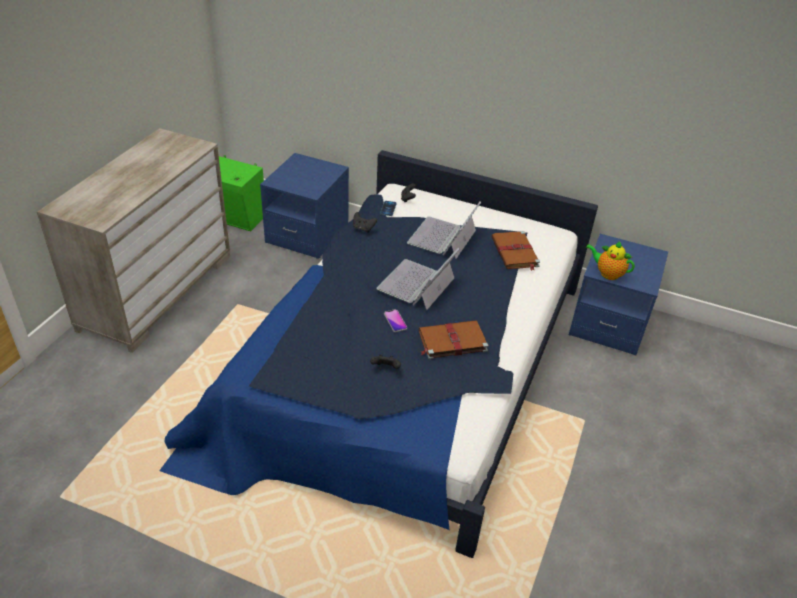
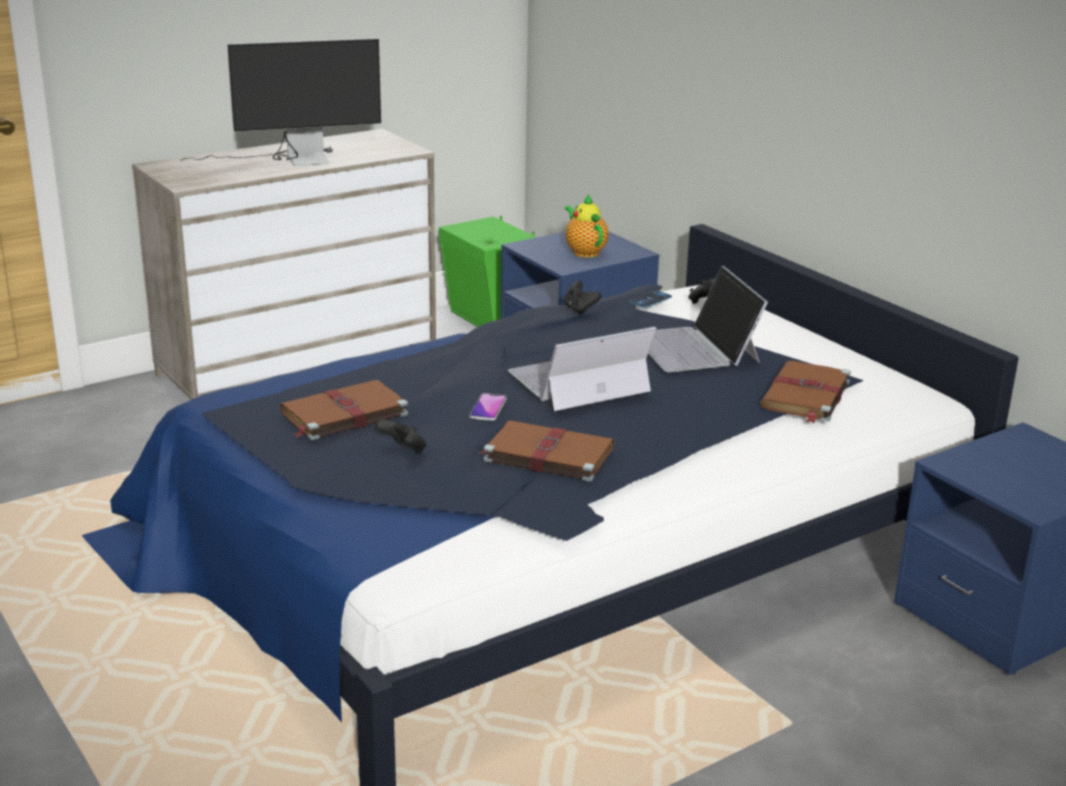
camera: 35 degrees right, 15 degrees down
laptop [407,202,481,259] -> laptop turned 75 degrees counterclockwise [648,266,768,373]
teapot [586,242,635,280] -> teapot moved to [565,194,609,258]
none -> monitor [180,38,381,166]
none -> brown book [280,380,408,440]

